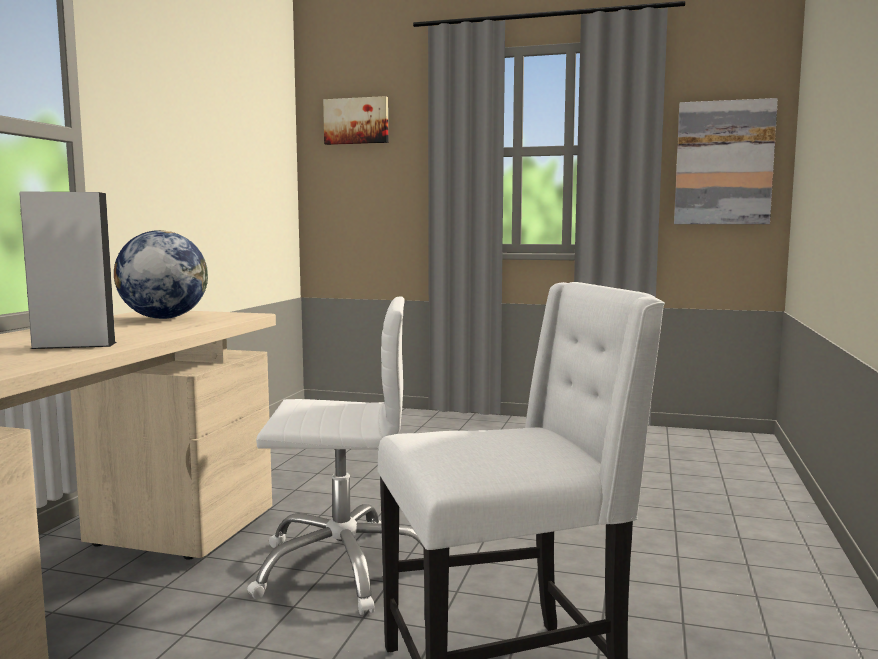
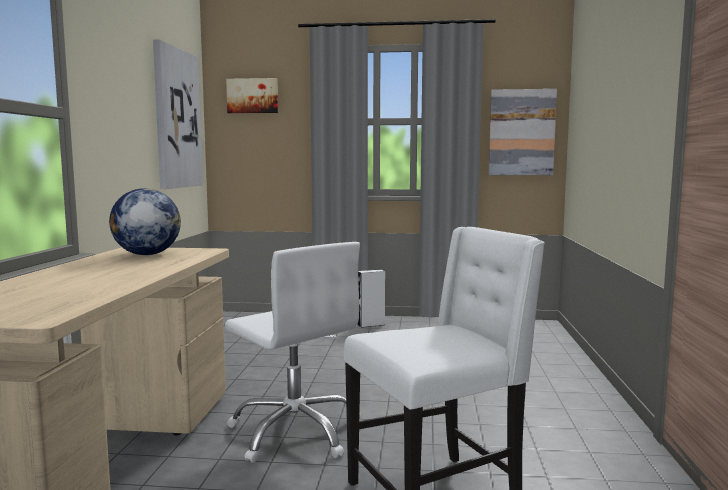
camera: 10 degrees left, 0 degrees up
white speaker [19,191,117,349] -> white speaker moved to [358,270,385,328]
white office chair [247,297,423,615] -> white office chair turned 60 degrees clockwise [225,242,361,463]
none -> picture [153,39,203,189]

